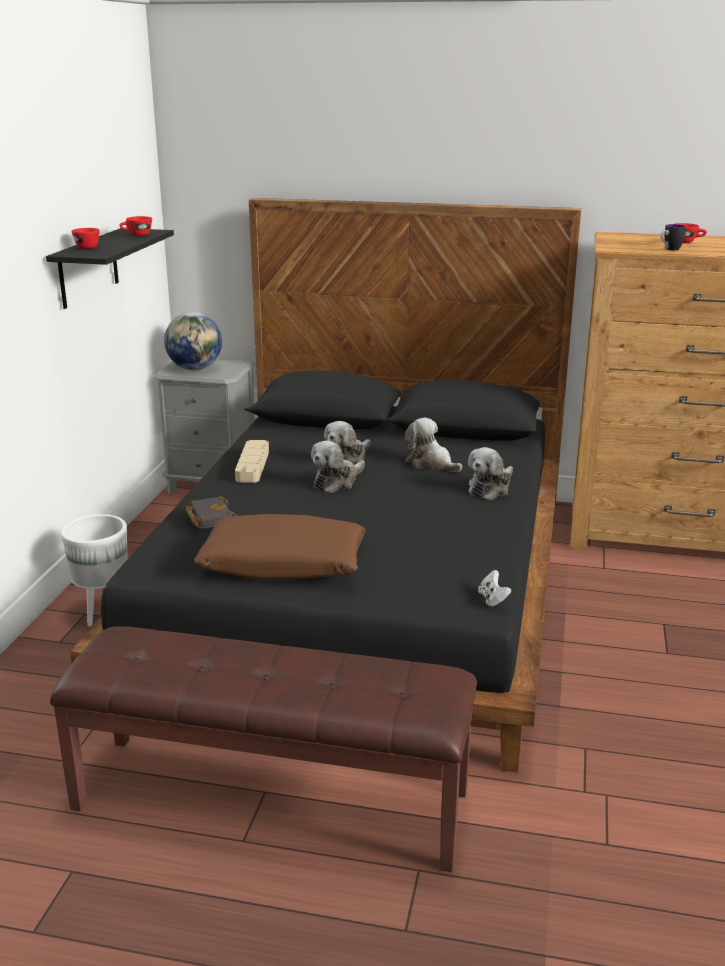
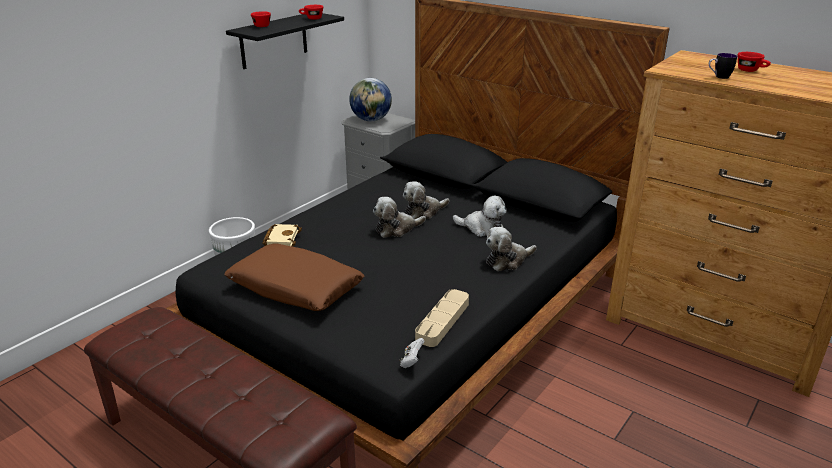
camera: 25 degrees right, 5 degrees up
black book [185,496,237,529] -> beige book [262,224,302,247]
beige tray [235,440,269,483] -> beige tray moved to [415,289,469,347]
plush toy [405,418,462,472] -> plush toy turned 135 degrees clockwise [453,196,507,237]

